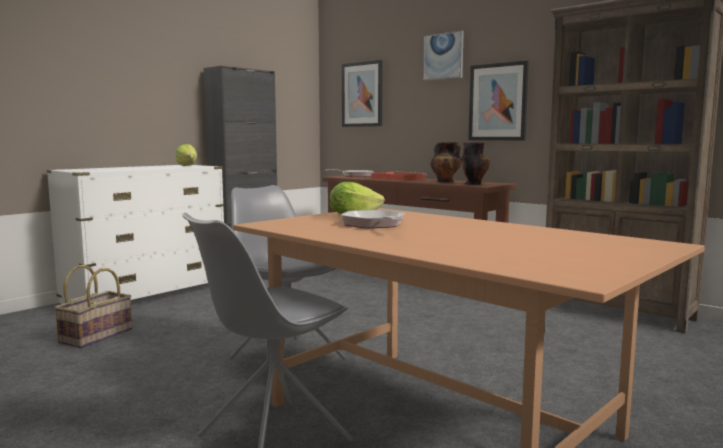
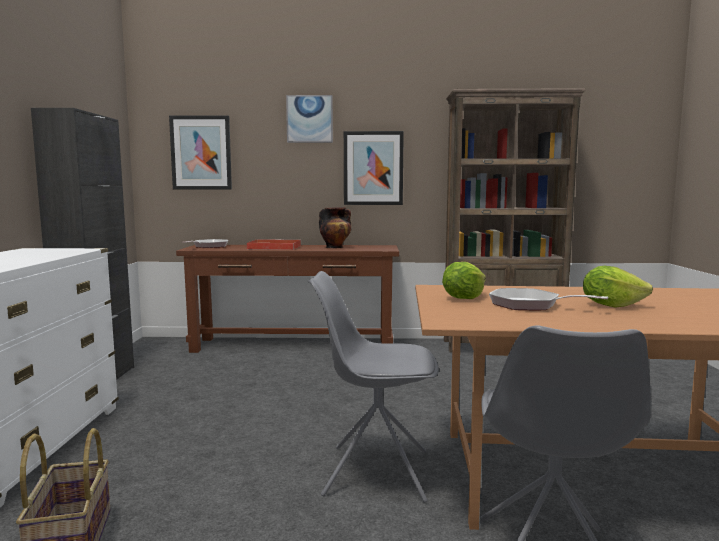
camera: 40 degrees left, 0 degrees up
lettuce [176,144,197,166] -> lettuce moved to [583,266,653,308]
vase [458,142,490,185] -> none

